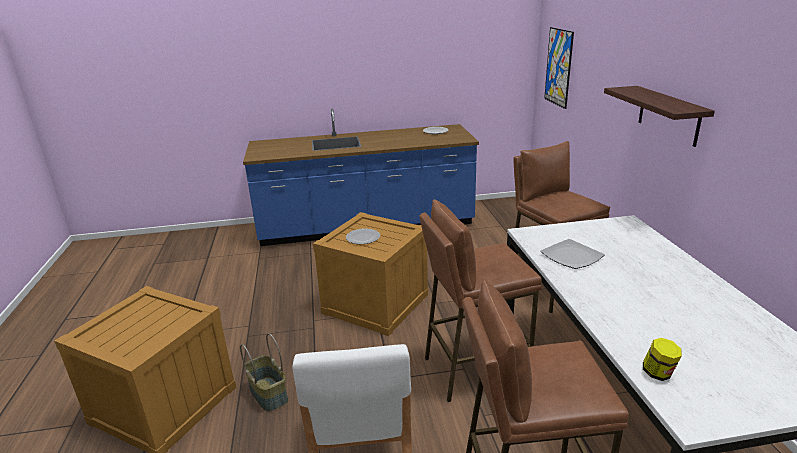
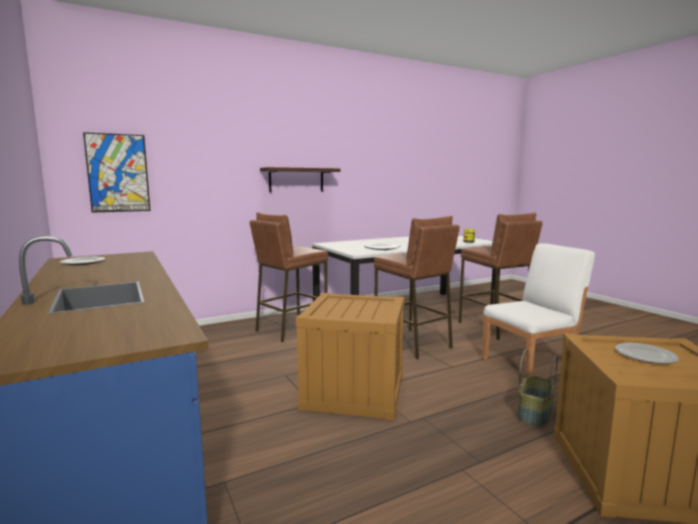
camera: 110 degrees left, 15 degrees down
plate [346,229,380,244] -> plate moved to [615,343,679,364]

